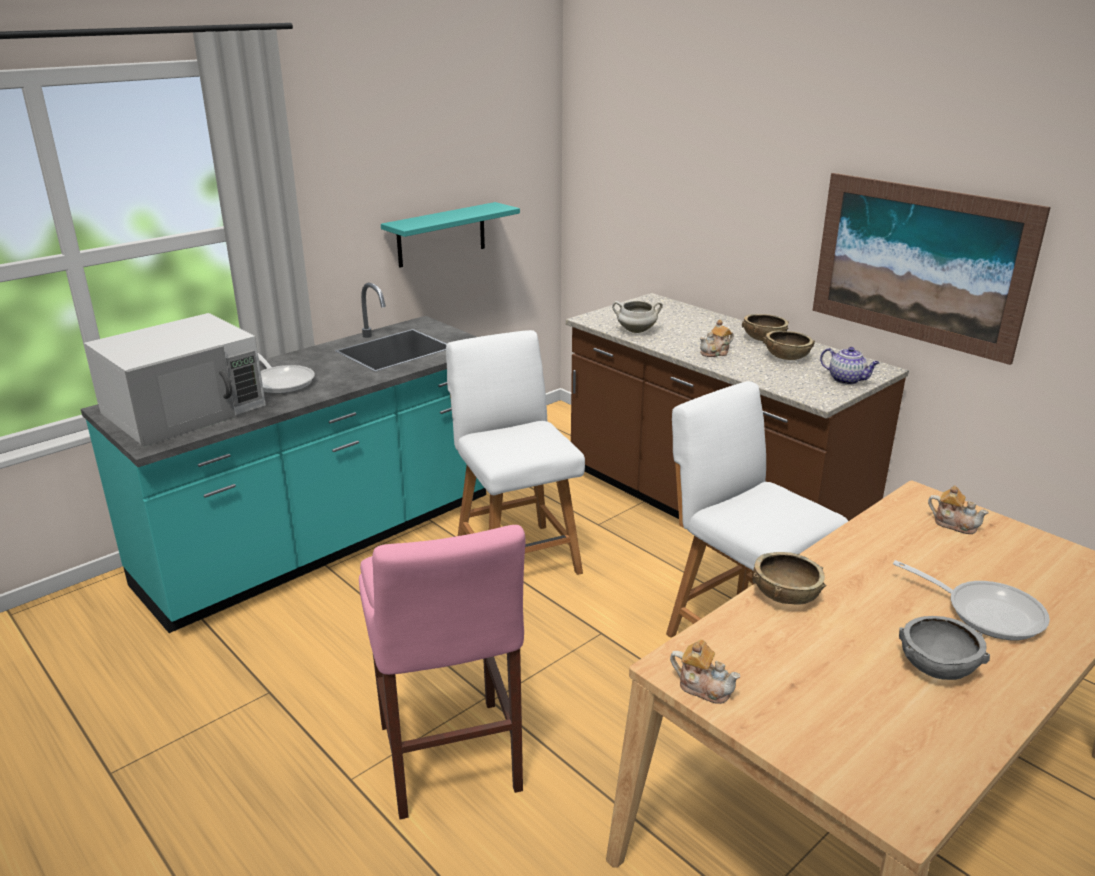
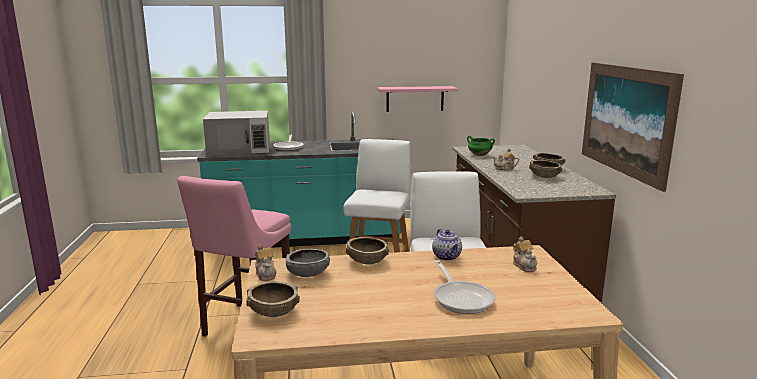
camera: 35 degrees right, 10 degrees down
turquoise shelf [381,202,520,268] -> pink shelf [377,86,458,112]
white cooking pot [612,301,663,333] -> green cooking pot [467,136,495,156]
teapot [820,347,880,385] -> teapot moved to [432,228,462,261]
grey bowl [899,616,990,680] -> grey bowl moved to [286,249,330,277]
none -> brown bowl [246,281,300,317]

